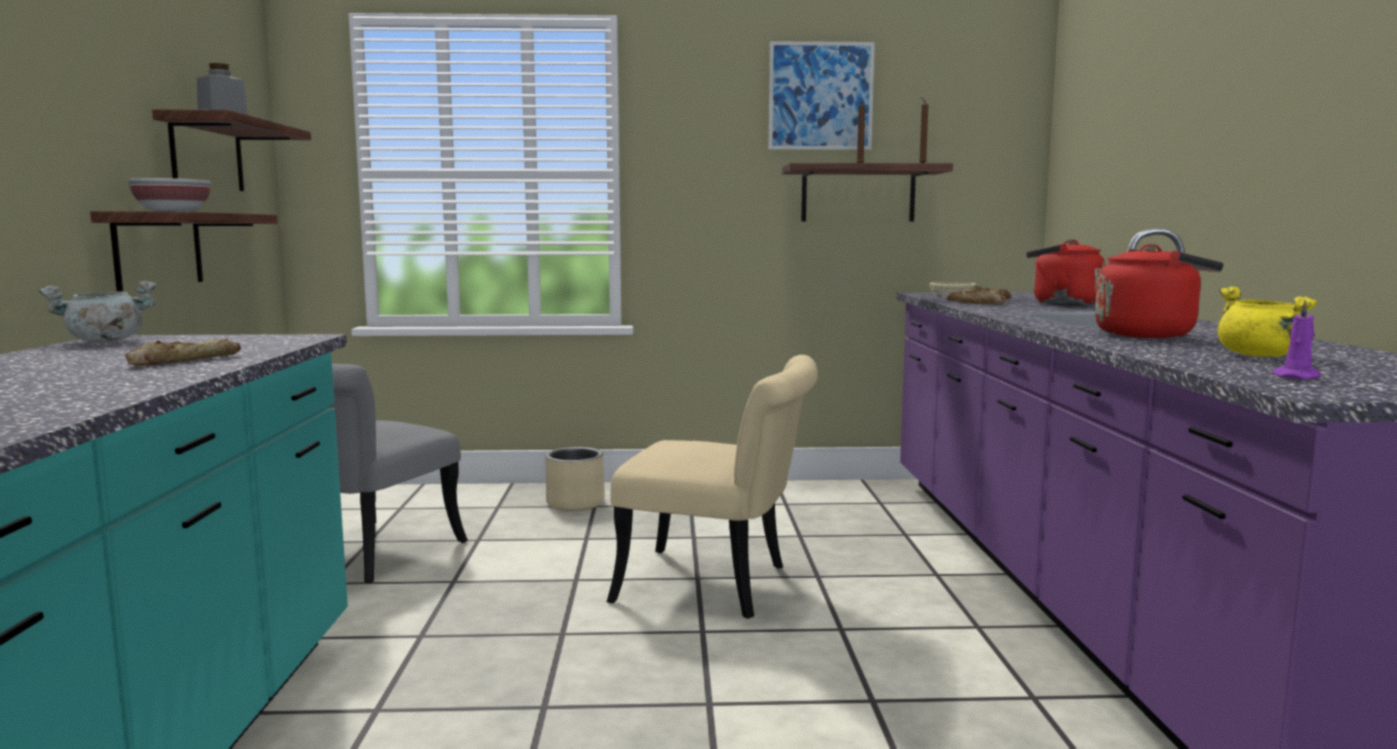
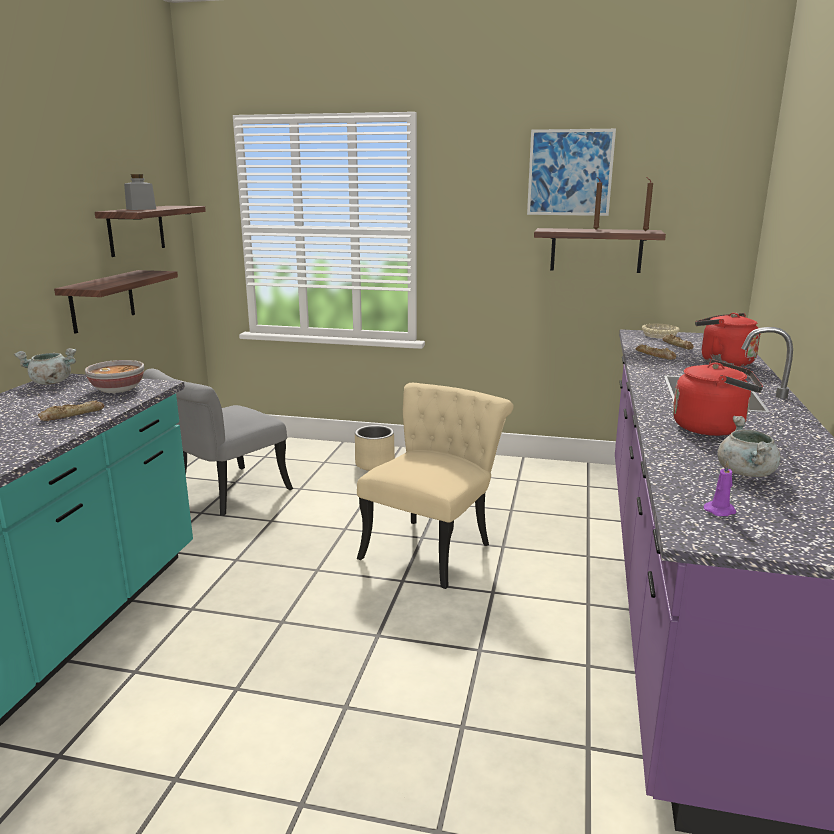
camera: 15 degrees right, 10 degrees up
bowl [128,178,211,212] -> bowl moved to [85,360,144,393]
beige chair [607,355,818,619] -> beige chair turned 90 degrees counterclockwise [357,383,514,589]
yellow cooking pot [1217,286,1318,357] -> grey cooking pot [717,416,780,477]

